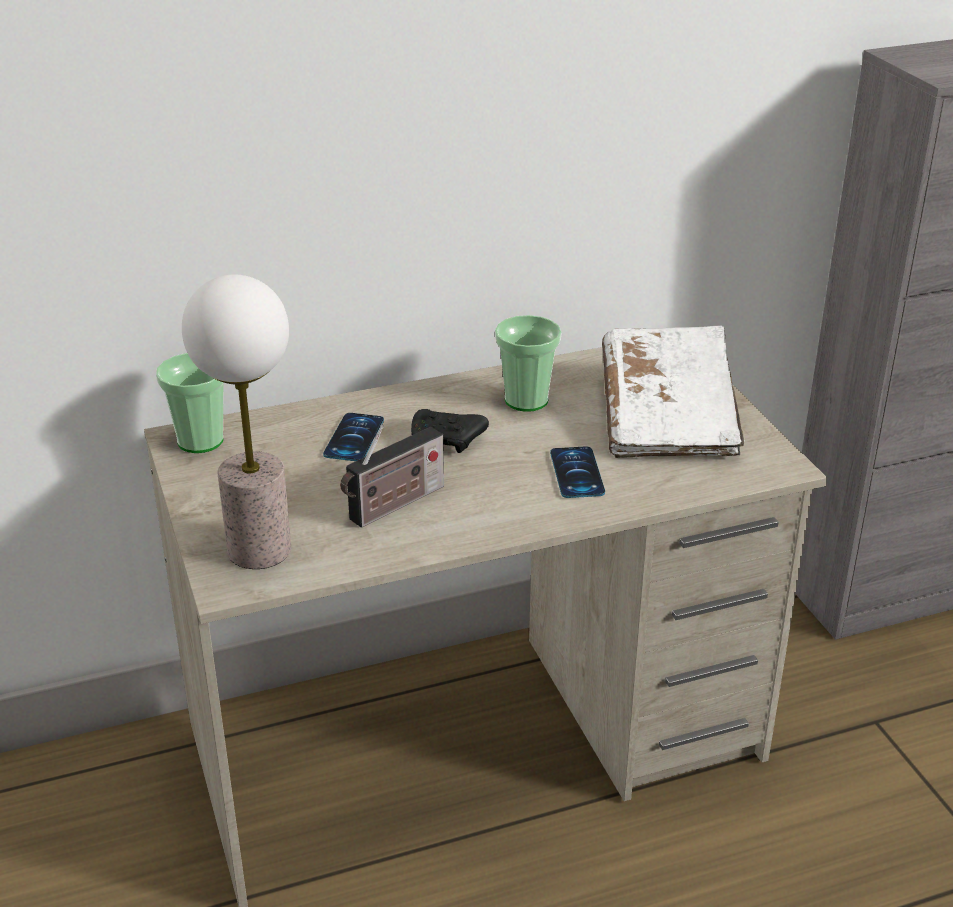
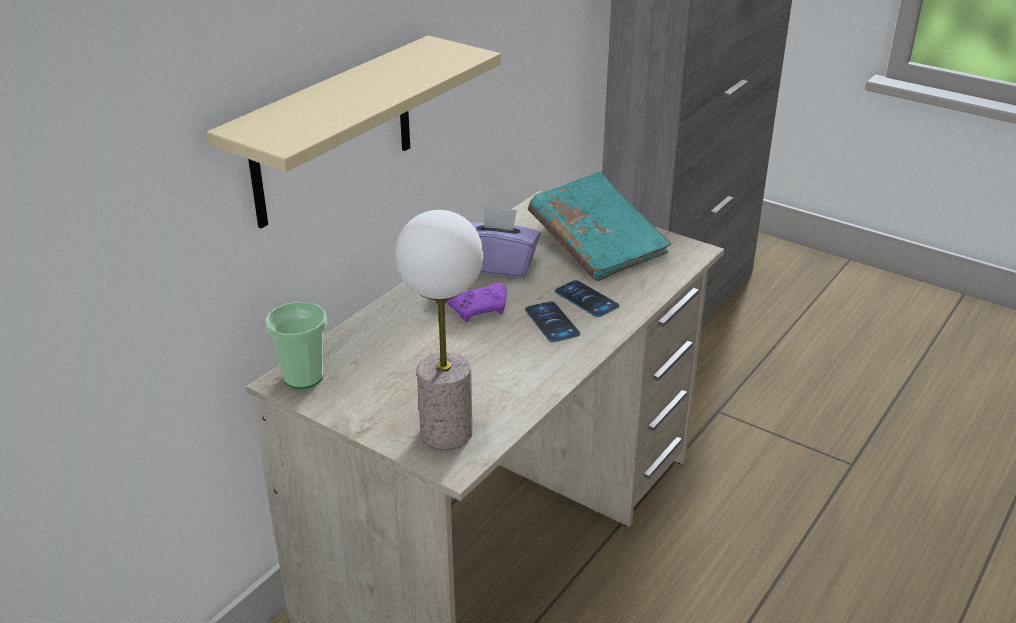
camera: 35 degrees left, 0 degrees up
phone [323,413,384,461] -> phone moved to [525,301,580,342]
radio [340,424,444,528] -> none
black game controller [411,409,489,453] -> purple game controller [447,283,507,322]
cup [495,315,562,412] -> purple tissue box [471,205,541,278]
white book [602,325,745,458] -> turquoise book [528,172,671,281]
none -> beige shelf [206,35,501,229]

